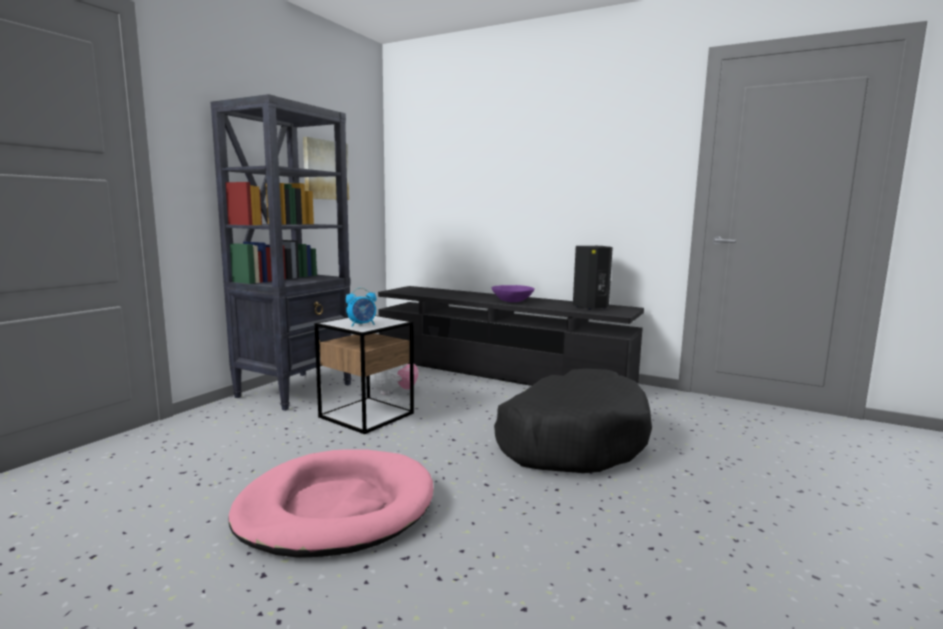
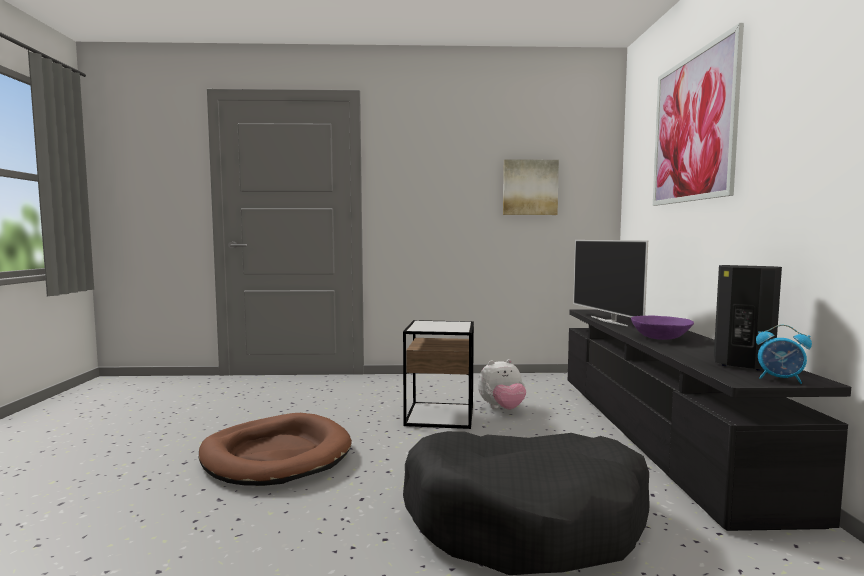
camera: 60 degrees right, 5 degrees down
black bookcase [210,94,352,411] -> none
pink dog bed [228,449,433,558] -> brown dog bed [199,413,352,486]
alarm clock [345,288,377,327] -> alarm clock moved to [756,325,812,384]
none -> television [573,240,648,326]
none -> picture [653,23,744,206]

